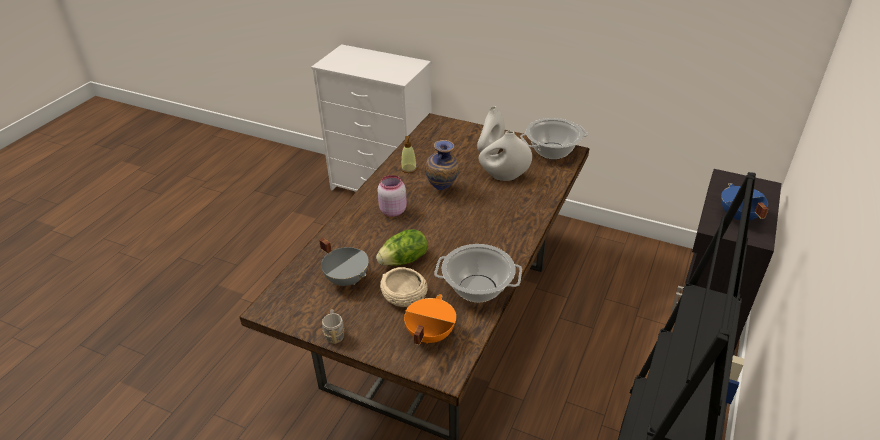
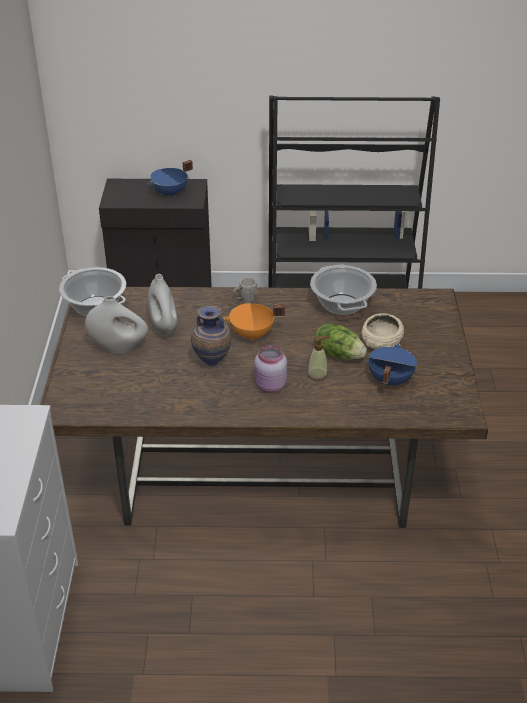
camera: 115 degrees left, 0 degrees up
grey cooking pot [319,238,369,286] -> blue cooking pot [368,343,417,387]
grey mug [322,309,345,344] -> grey mug moved to [233,278,257,303]
soap dispenser [401,136,417,173] -> soap dispenser moved to [308,336,330,381]
orange cooking pot [404,294,456,345] -> orange cooking pot moved to [223,303,285,341]

